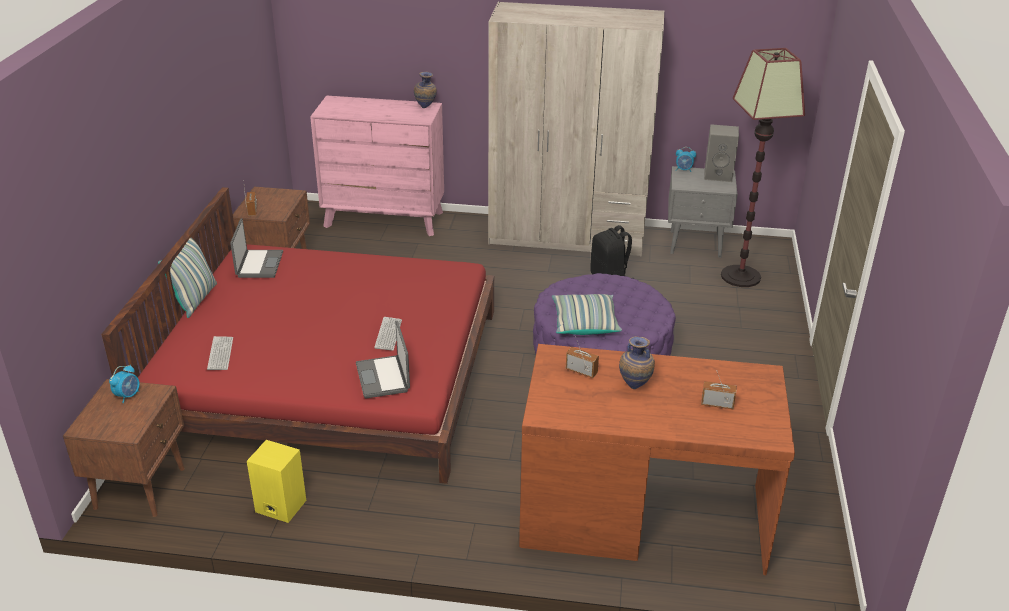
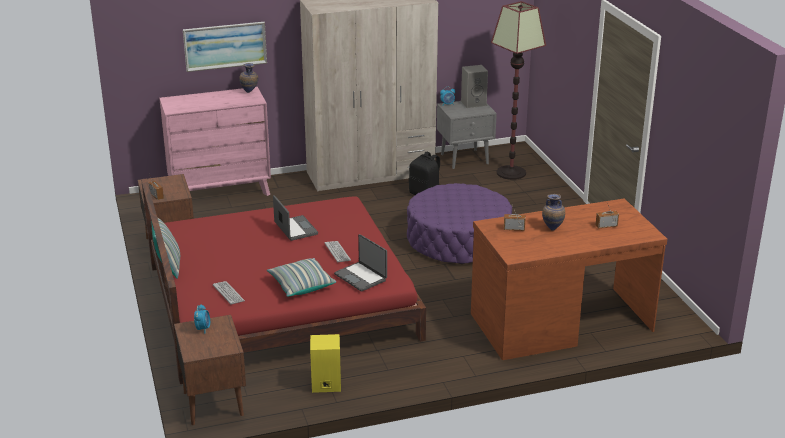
camera: 25 degrees left, 5 degrees down
laptop [230,218,283,278] -> laptop moved to [273,195,318,241]
pillow [552,294,622,335] -> pillow moved to [267,258,336,297]
none -> picture [183,22,267,72]

